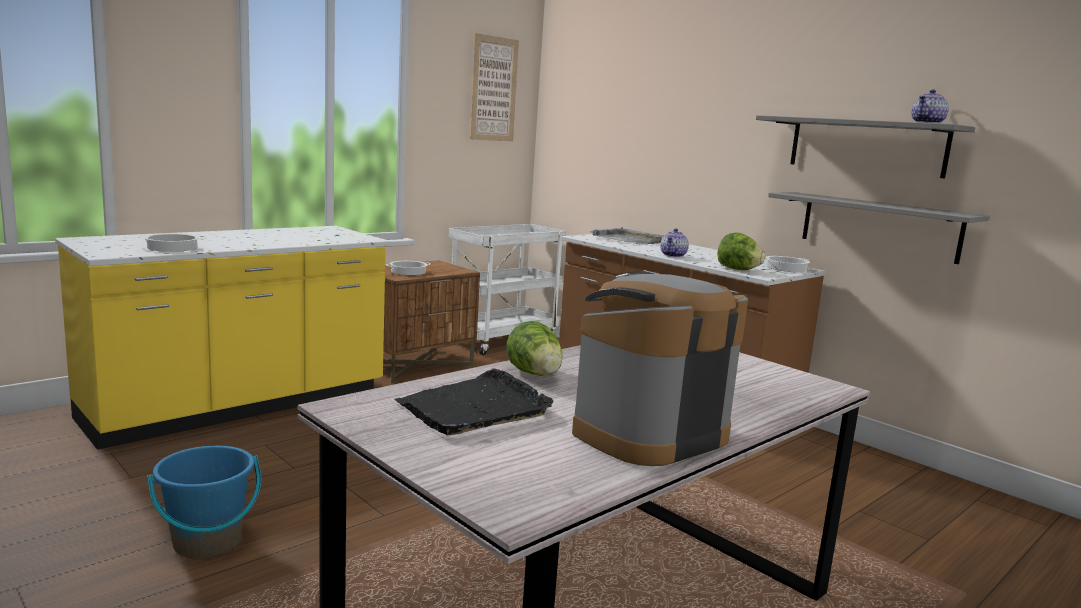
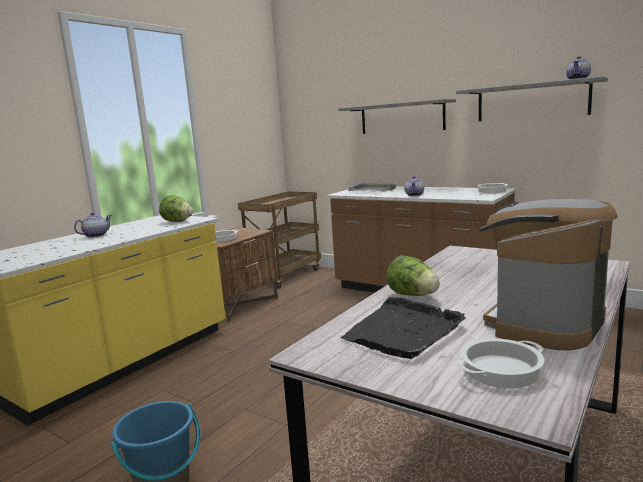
camera: 10 degrees left, 0 degrees up
cooking pot [136,233,206,252] -> cooking pot moved to [457,339,544,388]
white cart [448,224,566,355] -> brown cart [238,191,321,289]
picture [469,33,519,141] -> none
lettuce [718,232,765,270] -> lettuce moved to [159,195,193,222]
grey shelf [768,192,990,264] -> grey shelf moved to [338,99,456,134]
none -> teapot [74,212,112,238]

